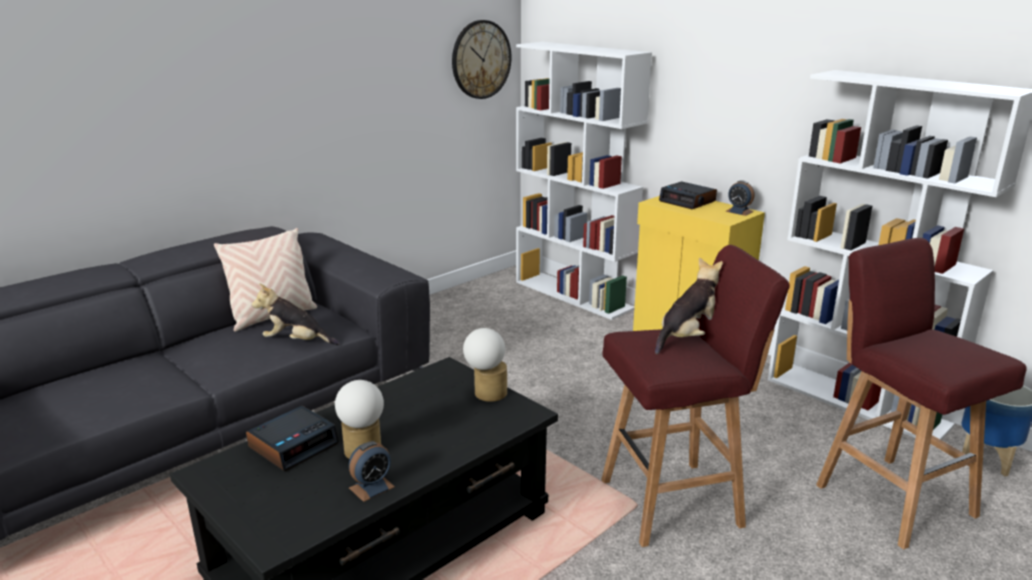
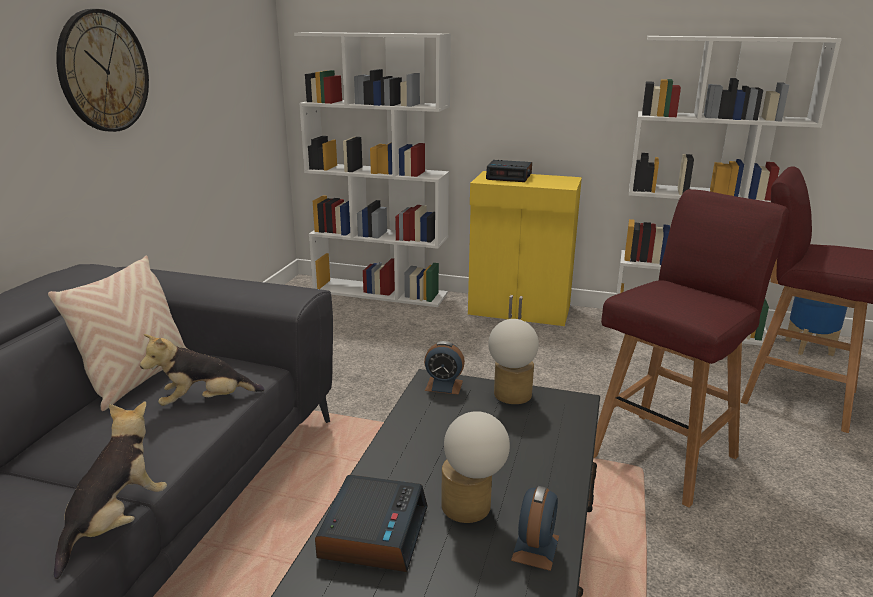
camera: 30 degrees left, 0 degrees up
wall clock [452,20,511,99] -> wall clock moved to [56,9,149,132]
plush toy [655,258,723,354] -> plush toy moved to [54,401,167,579]
alarm clock [725,180,755,216] -> alarm clock moved to [424,341,465,395]

